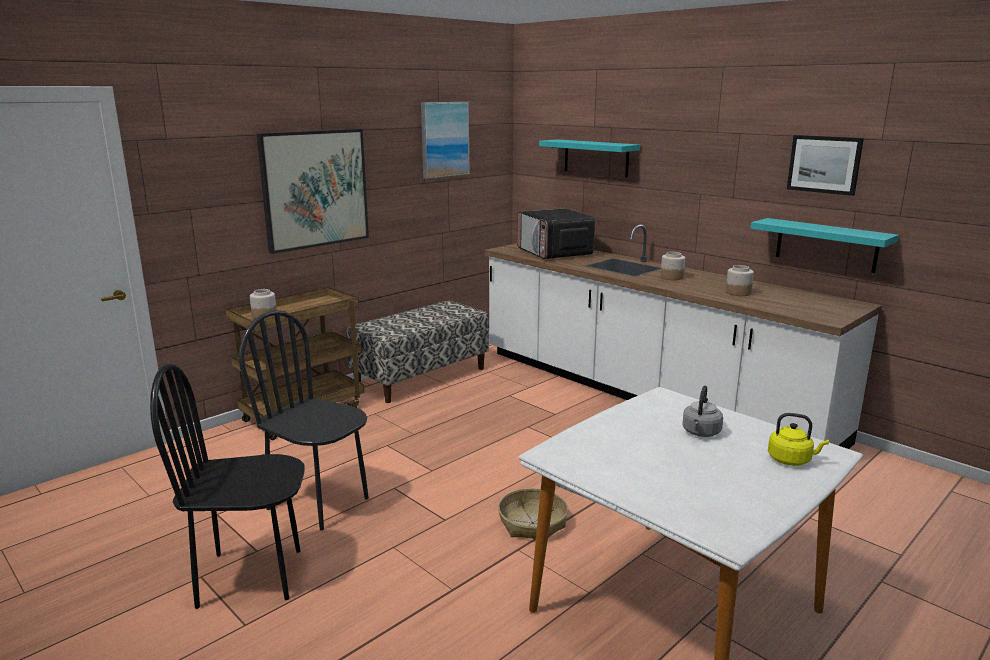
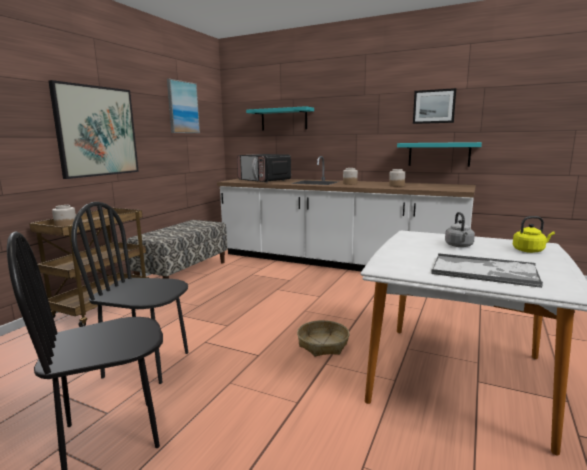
camera: 20 degrees left, 5 degrees down
none -> tray [431,253,543,288]

